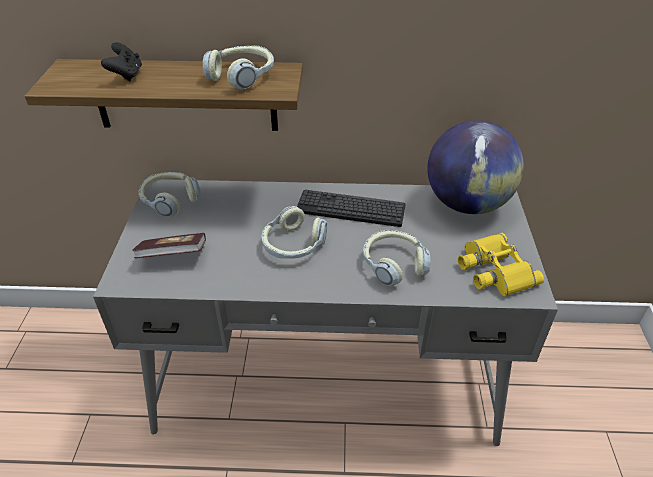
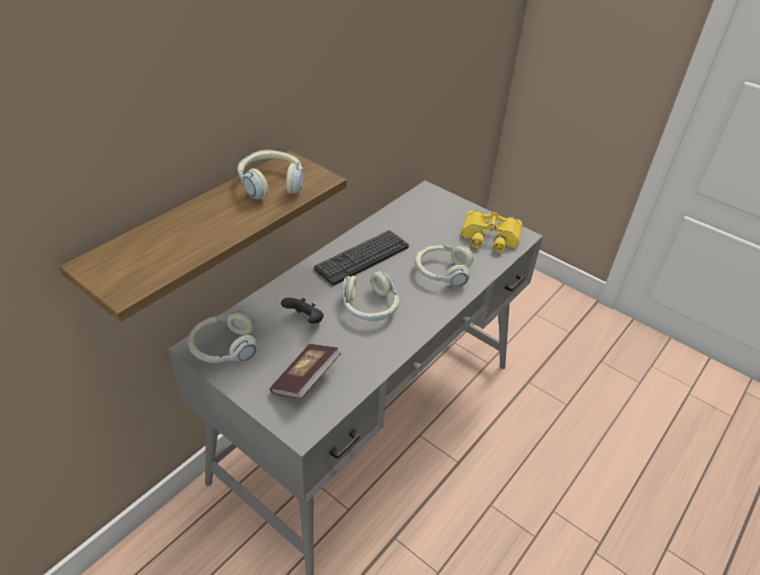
camera: 55 degrees left, 0 degrees up
black game controller [101,42,142,81] -> black game controller moved to [281,298,324,324]
globe [427,120,524,214] -> none

